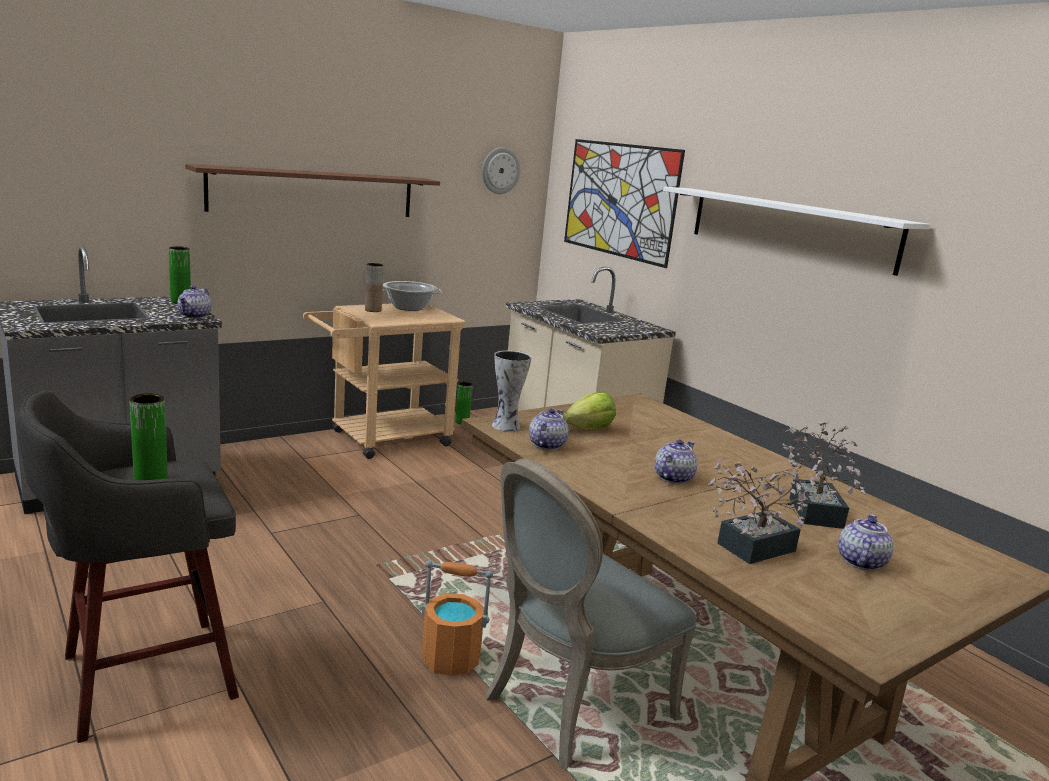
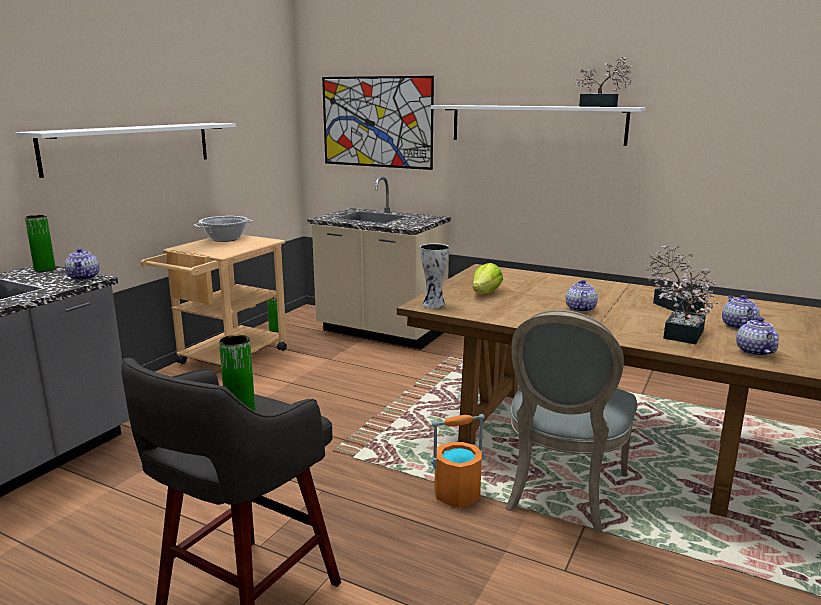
camera: 25 degrees left, 0 degrees up
brown shelf [185,164,440,217] -> white shelf [15,123,236,178]
brown vase [365,263,384,312] -> none
wall clock [482,147,521,194] -> none
teapot [529,408,569,450] -> teapot moved to [736,317,779,356]
none -> potted plant [575,57,632,107]

